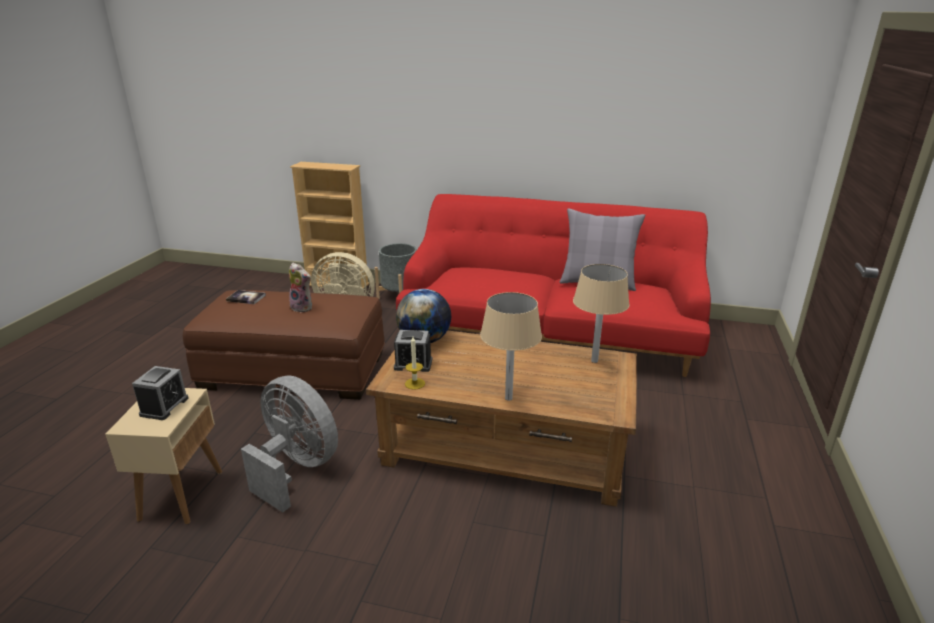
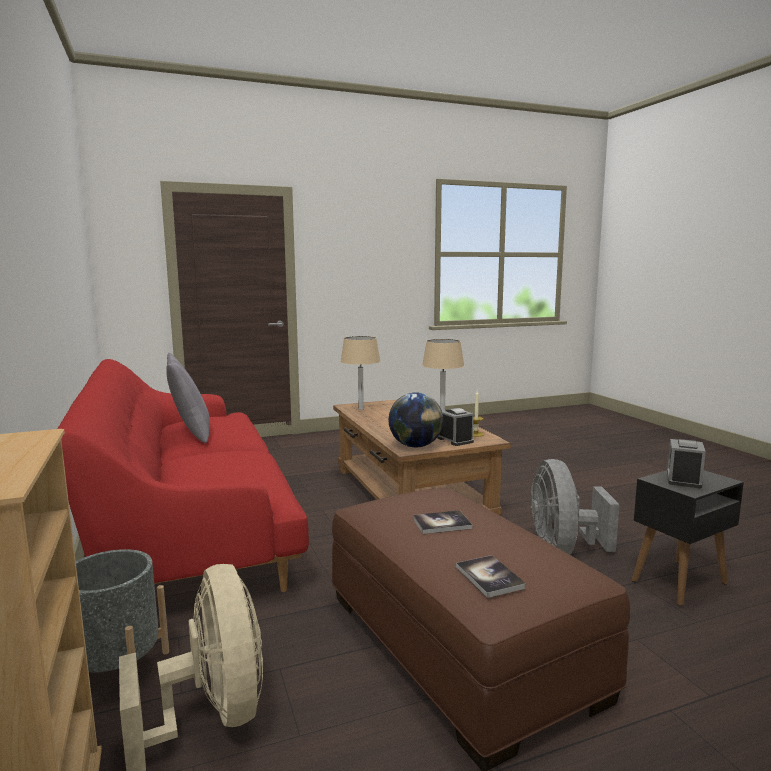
camera: 125 degrees left, 15 degrees down
beige side table [105,388,222,525] -> black side table [632,470,744,606]
alarm clock [132,366,189,420] -> alarm clock turned 45 degrees counterclockwise [667,439,706,488]
plush toy [288,263,312,313] -> book [413,510,472,534]

